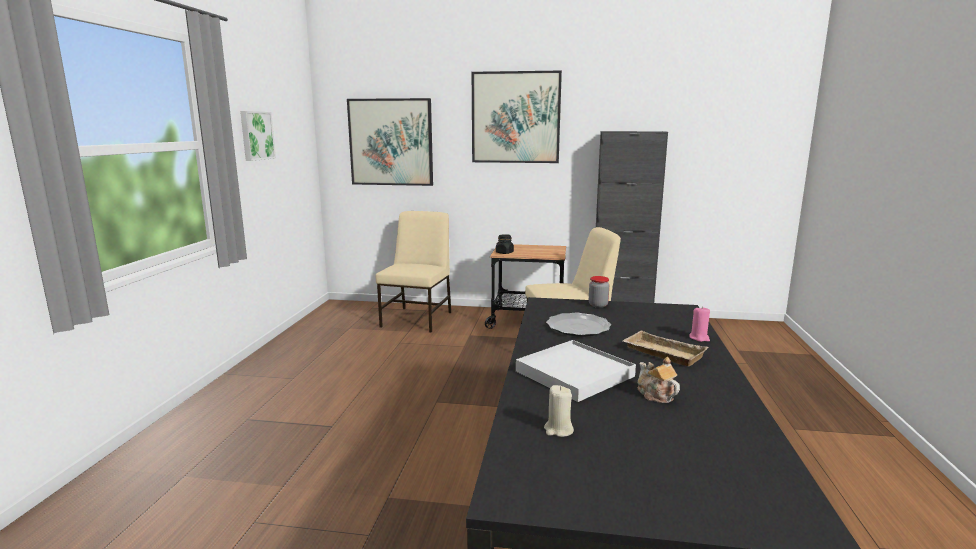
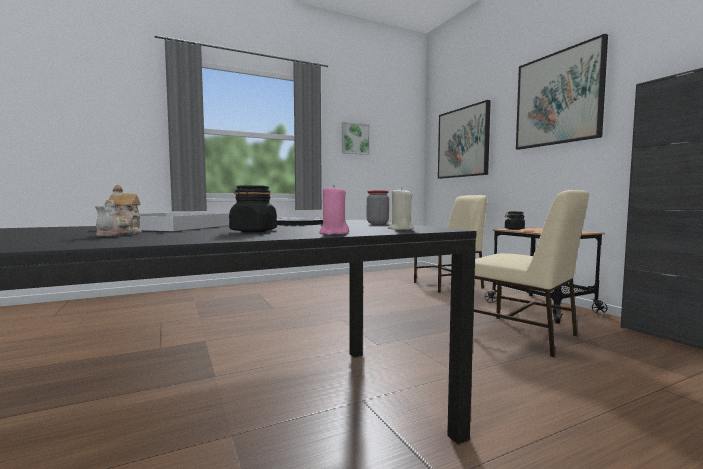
camera: 55 degrees right, 10 degrees down
beige candle [544,385,574,437] -> beige candle moved to [388,187,414,230]
beige tray [622,330,708,366] -> black jar [229,185,277,233]
teapot [637,357,680,403] -> teapot turned 150 degrees clockwise [95,185,141,236]

